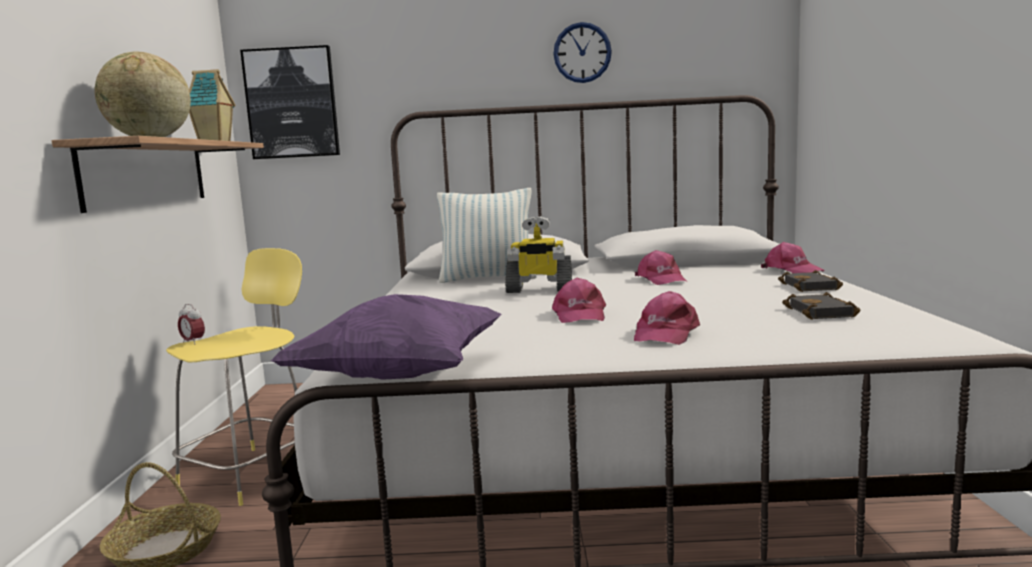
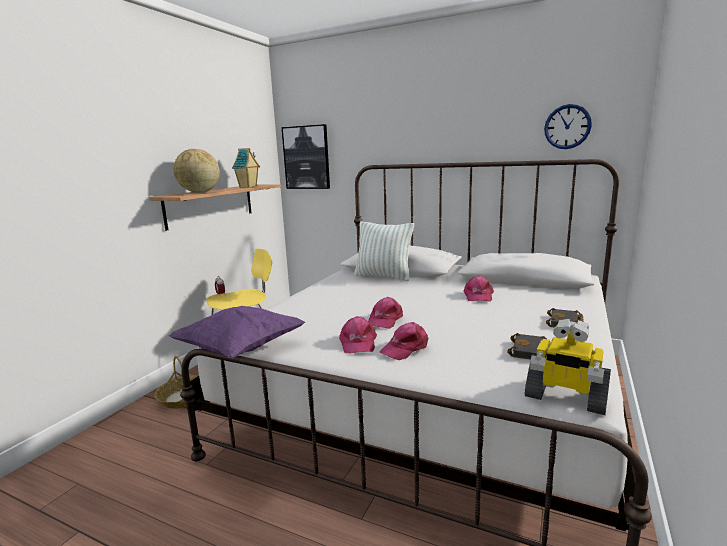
camera: 25 degrees right, 5 degrees up
toy robot [505,216,572,293] -> toy robot moved to [525,319,611,415]
wall clock [553,22,612,83] -> wall clock moved to [544,104,592,149]
pink cap [761,242,824,273] -> pink cap moved to [339,316,377,353]

